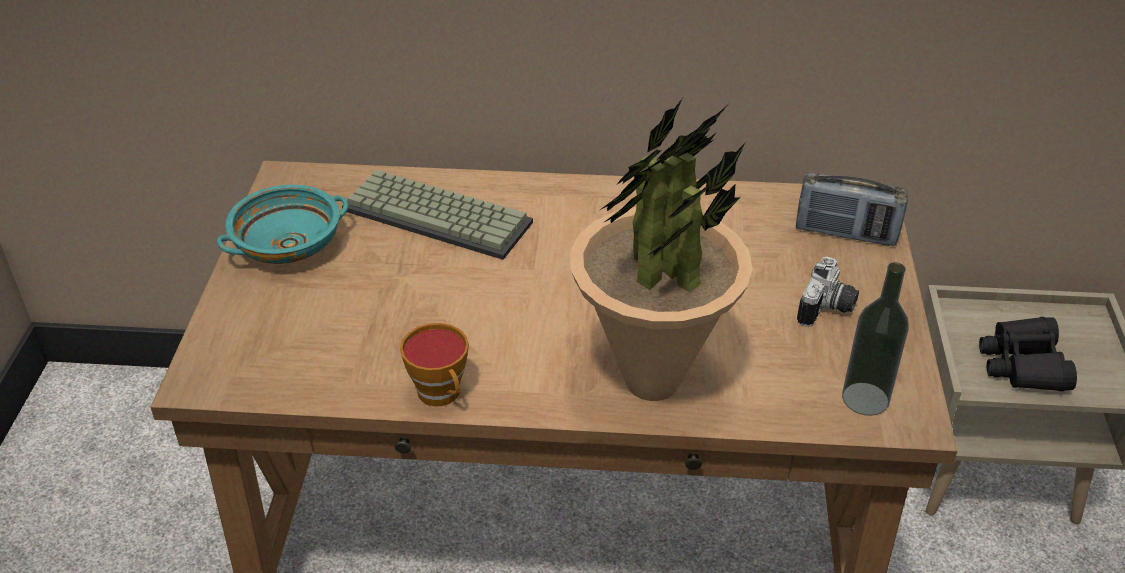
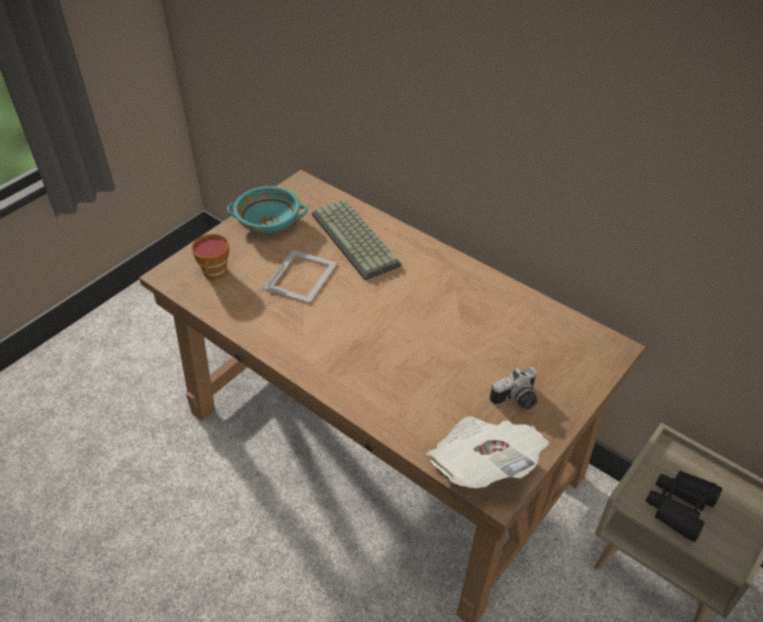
camera: 35 degrees right, 5 degrees up
cup [400,323,469,407] -> cup moved to [191,234,229,280]
potted plant [570,99,753,401] -> none
radio [796,173,908,246] -> none
bottle [842,262,909,416] -> newspaper [426,416,549,488]
none -> picture frame [264,250,337,304]

